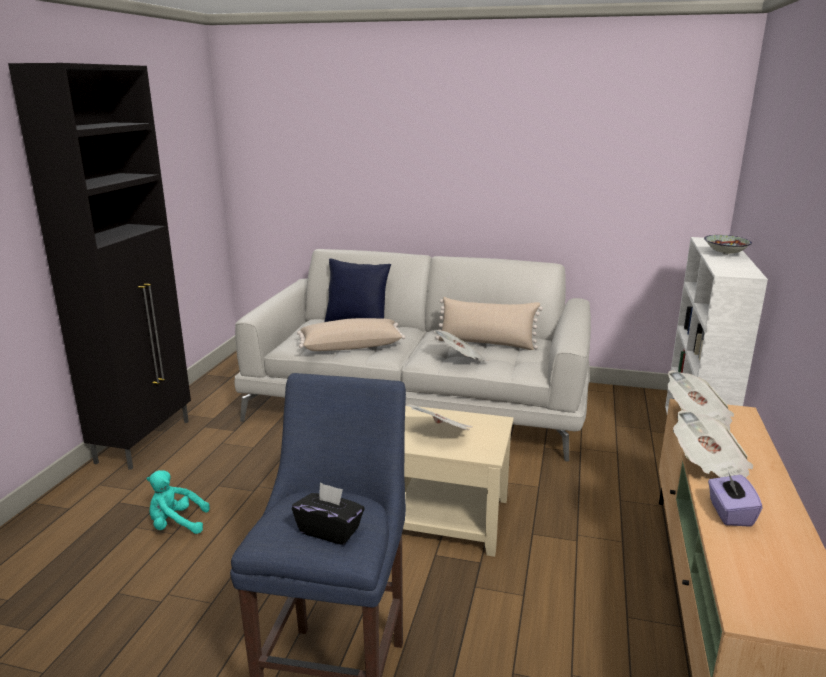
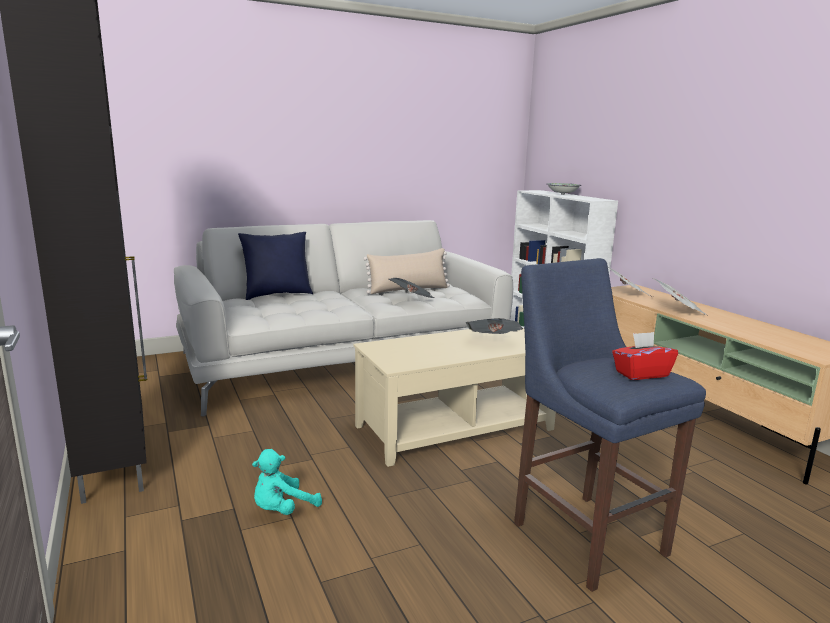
camera: 40 degrees left, 5 degrees down
black tissue box [292,482,364,545] -> red tissue box [612,332,678,380]
beige pillow [297,318,406,351] -> none
purple tissue box [708,471,762,527] -> none

